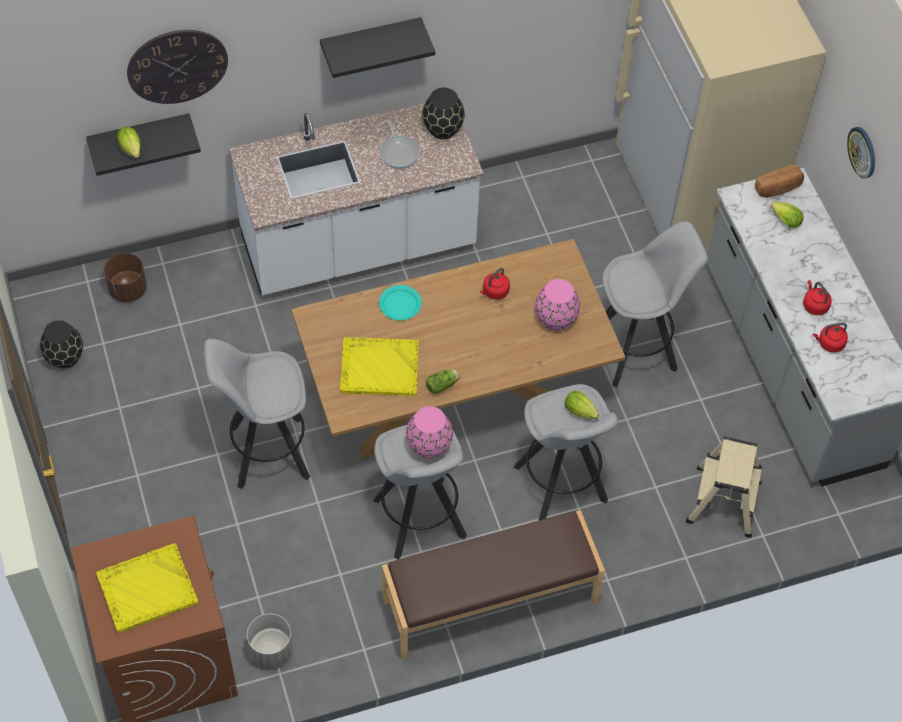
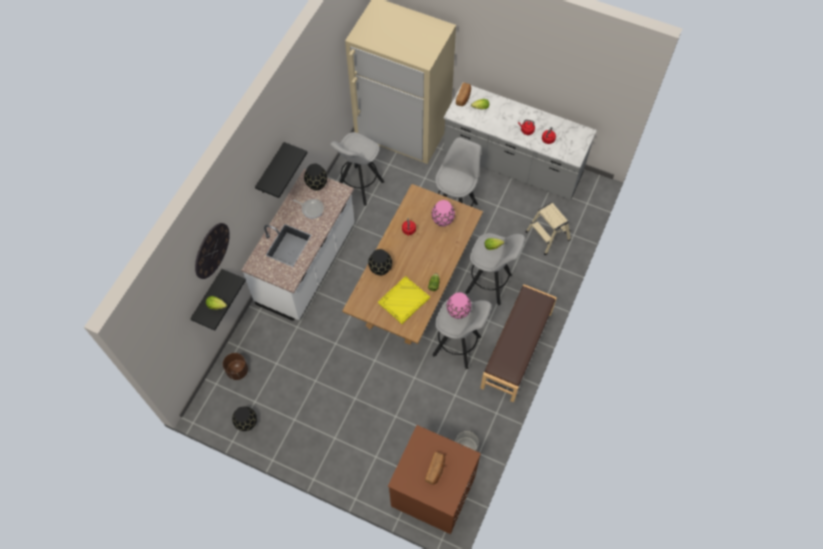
camera: 45 degrees left, 5 degrees up
yellow tray [96,543,198,633] -> bread [425,452,445,485]
grey stool [204,339,310,489] -> grey stool moved to [330,132,384,206]
turquoise plate [379,285,422,320] -> black vase [368,249,392,275]
wall clock [847,127,875,179] -> none

